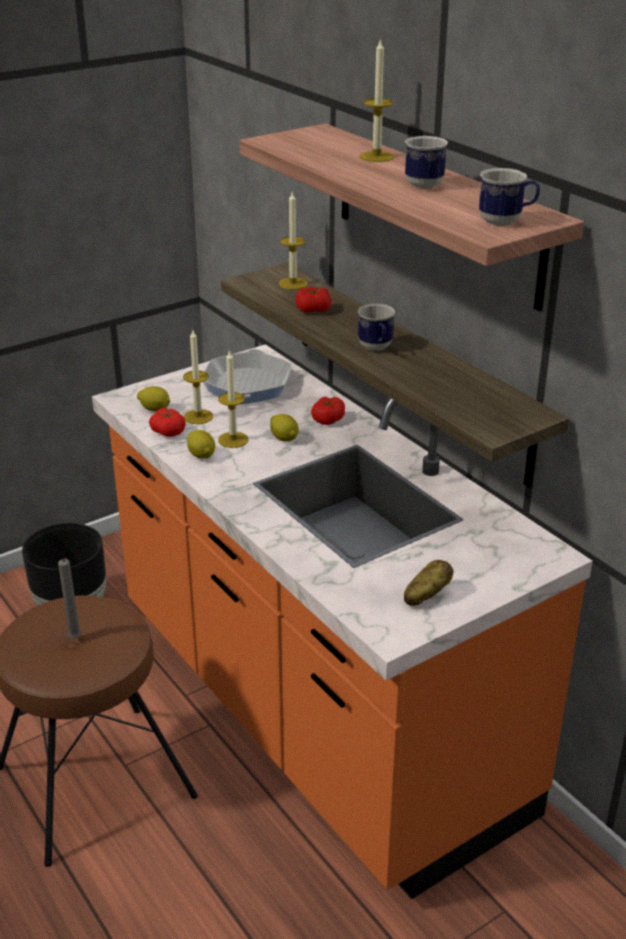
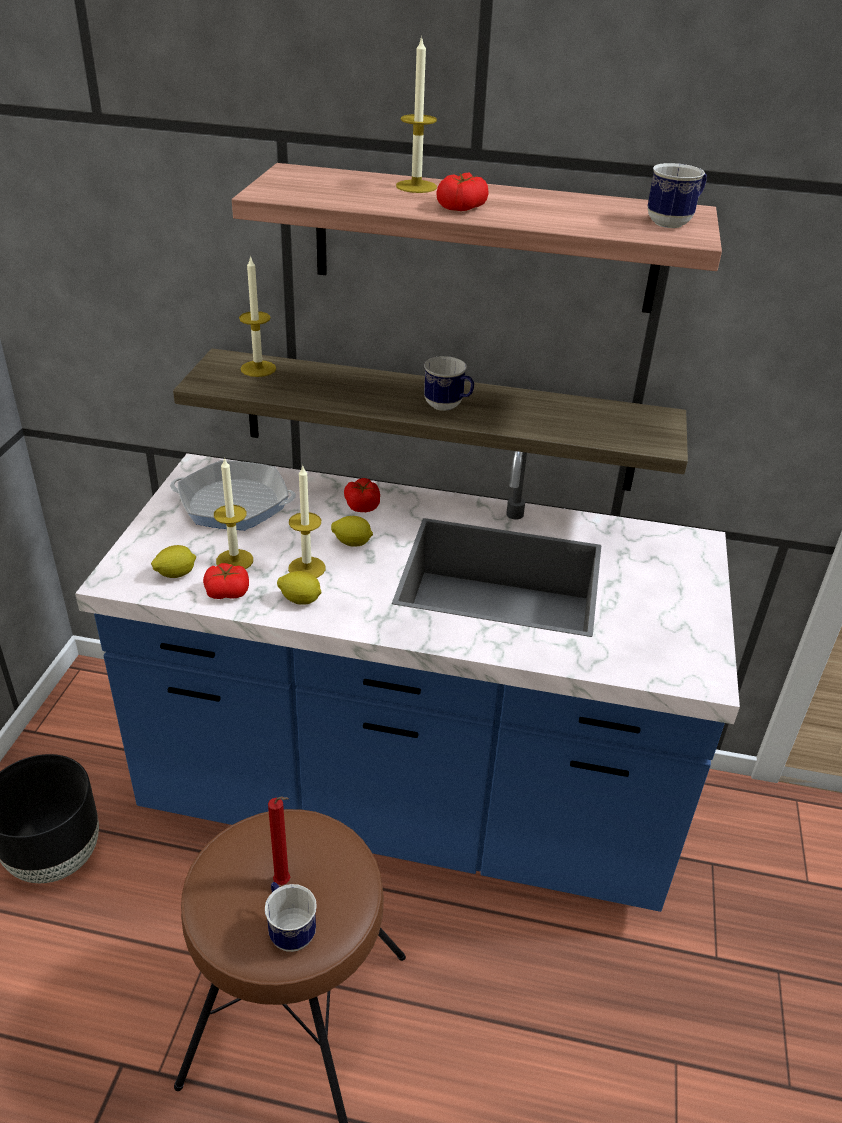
camera: 45 degrees left, 5 degrees up
grey candle [58,558,81,638] -> red candle [268,796,290,885]
orange counter [92,344,593,899] -> blue counter [75,451,740,912]
frying pan [203,349,291,404] -> frying pan turned 45 degrees counterclockwise [170,460,296,530]
tomato [296,287,331,313] -> tomato moved to [436,172,489,211]
potato [404,560,454,606] -> none
mug [405,136,448,189] -> mug moved to [265,882,317,952]

